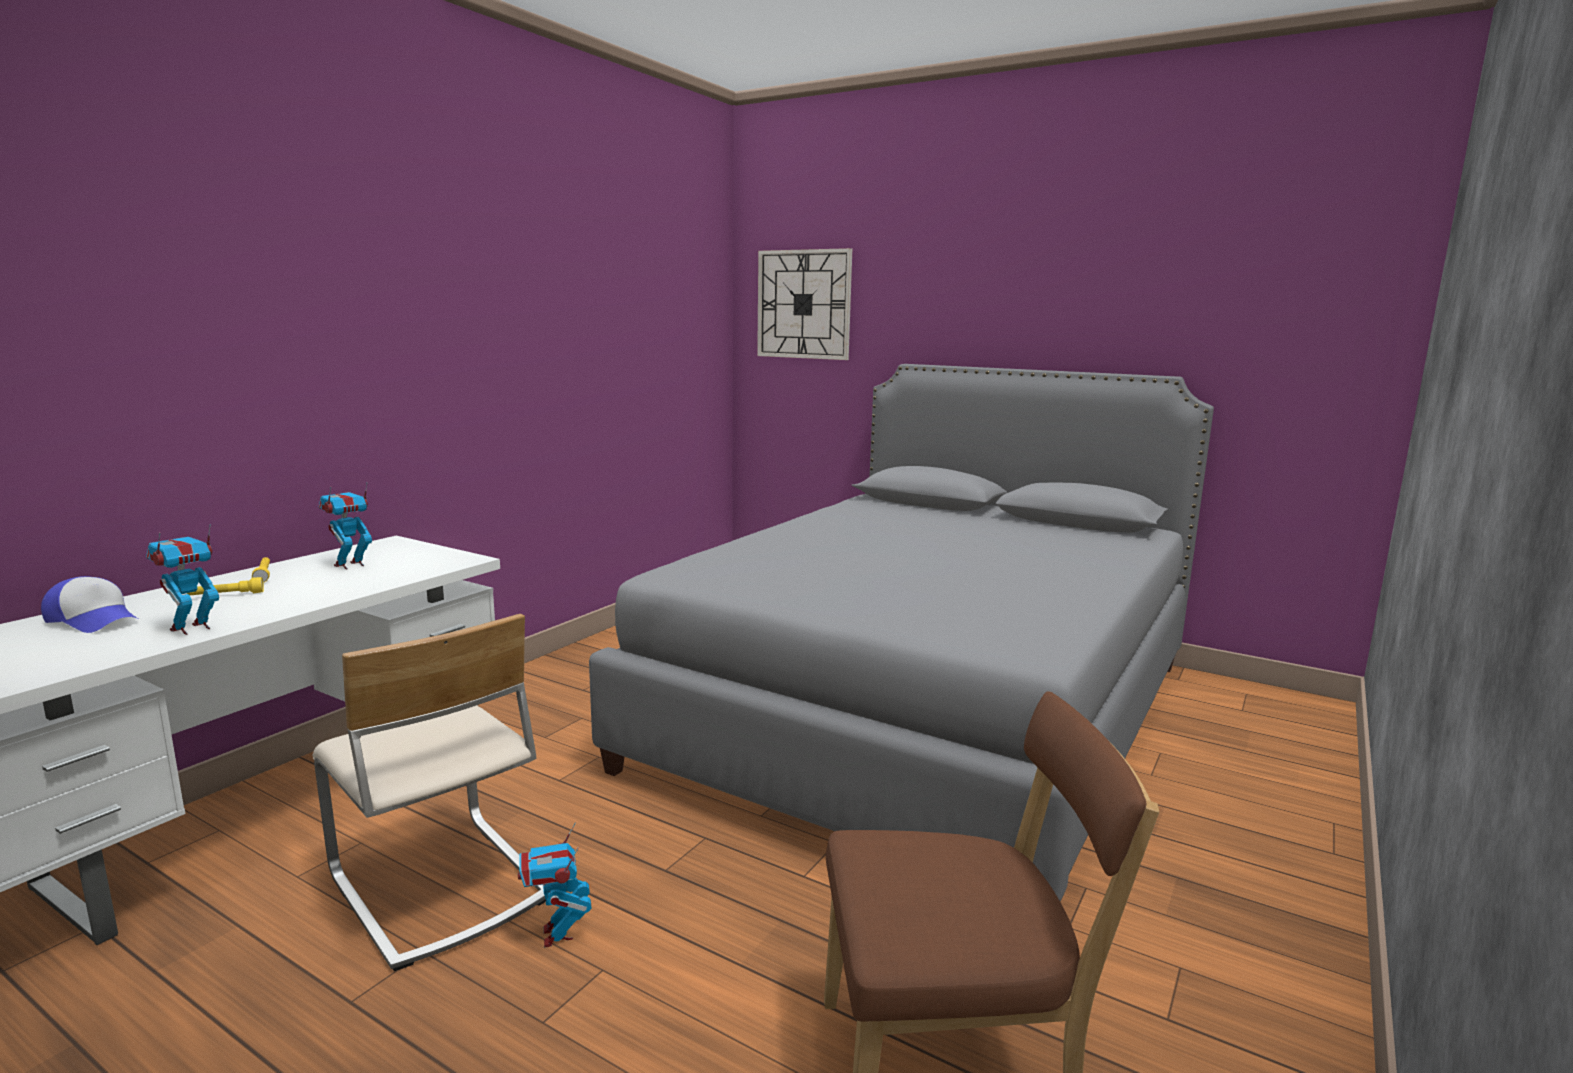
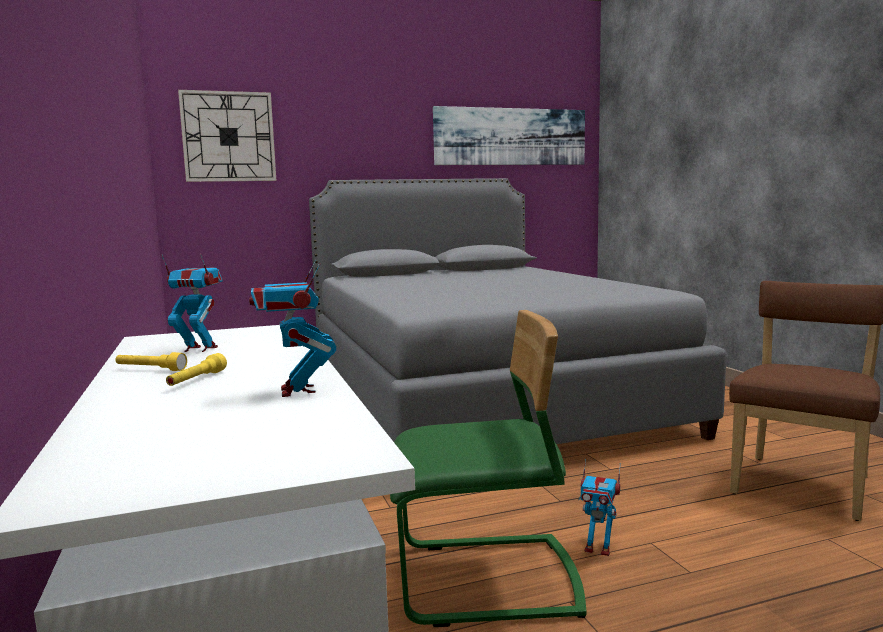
camera: 50 degrees left, 5 degrees down
cap [41,576,138,633] -> none
beige chair [313,614,546,971] -> green chair [390,310,586,627]
toy robot [319,482,372,569] -> toy robot turned 105 degrees clockwise [161,254,222,352]
none -> picture [433,106,585,165]

